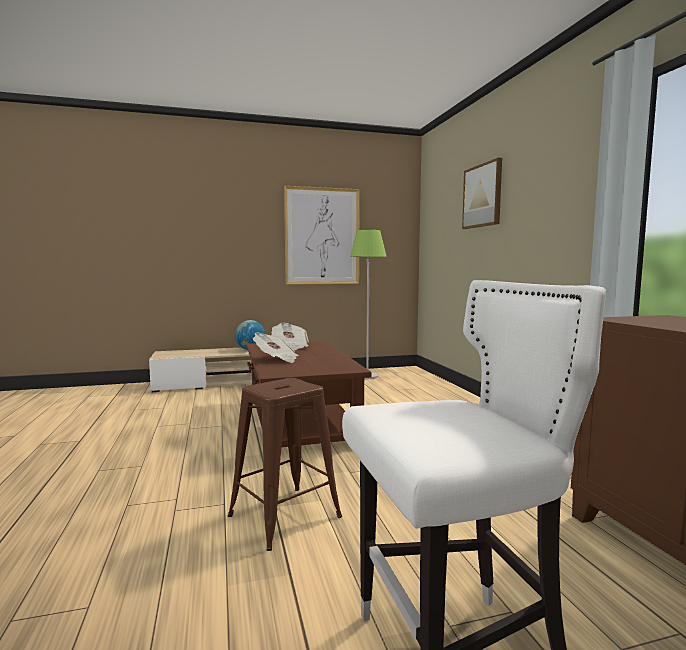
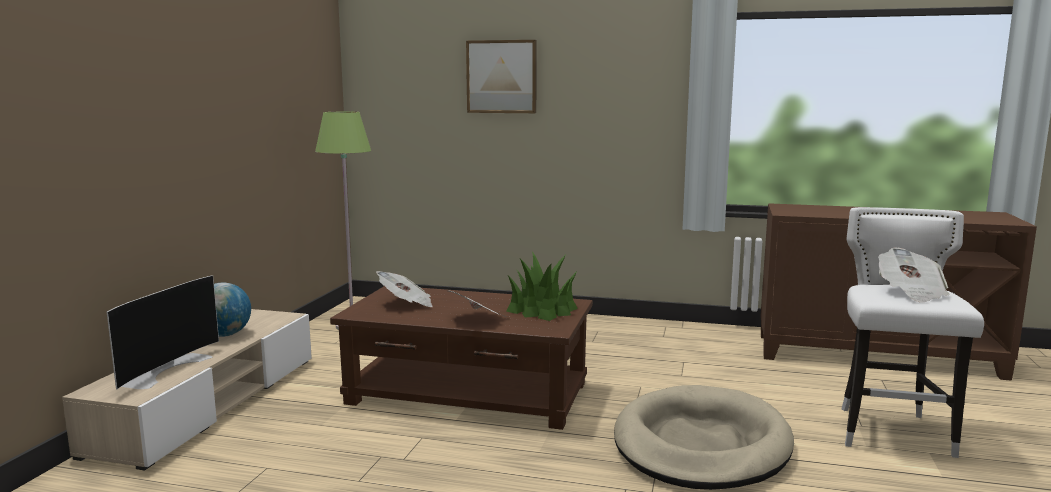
camera: 60 degrees left, 5 degrees up
brown stool [228,378,342,551] -> beige dog bed [614,385,794,490]
picture [284,186,360,285] -> none
none -> television [107,275,219,389]
none -> potted plant [506,252,578,321]
none -> newspaper [878,248,950,302]

